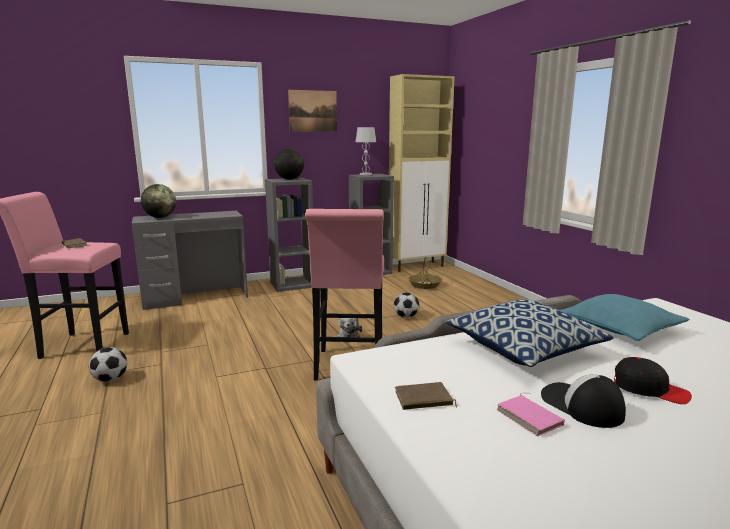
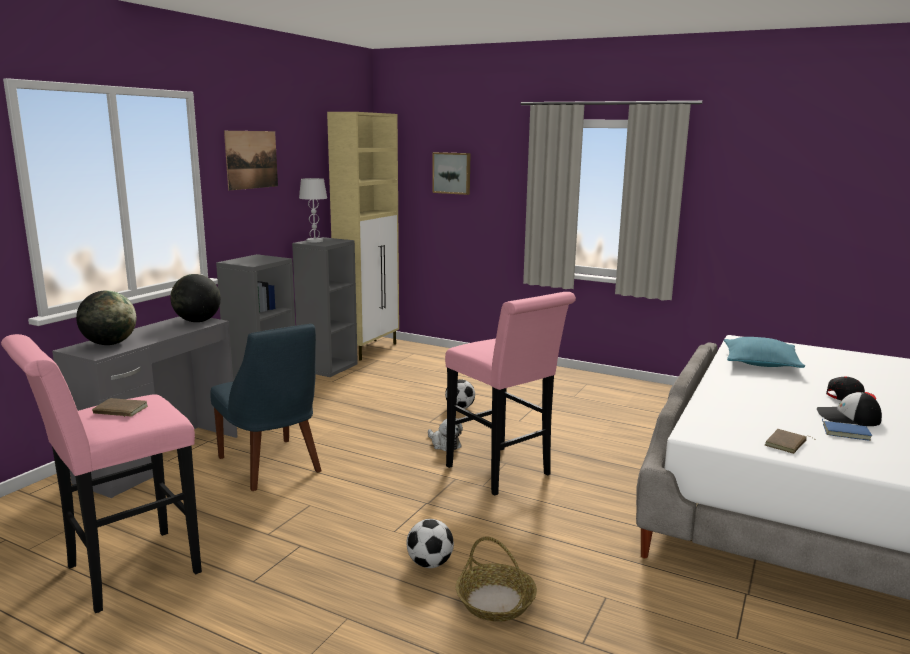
camera: 40 degrees left, 0 degrees up
football [89,347,127,382] -> football moved to [406,519,454,568]
globe [274,148,304,180] -> globe moved to [170,274,221,322]
basket [408,257,442,289] -> basket moved to [456,537,537,622]
pillow [446,299,614,367] -> none
pink book [497,393,565,436] -> blue book [822,418,872,441]
none -> blue chair [211,324,322,491]
none -> picture [432,152,471,195]

